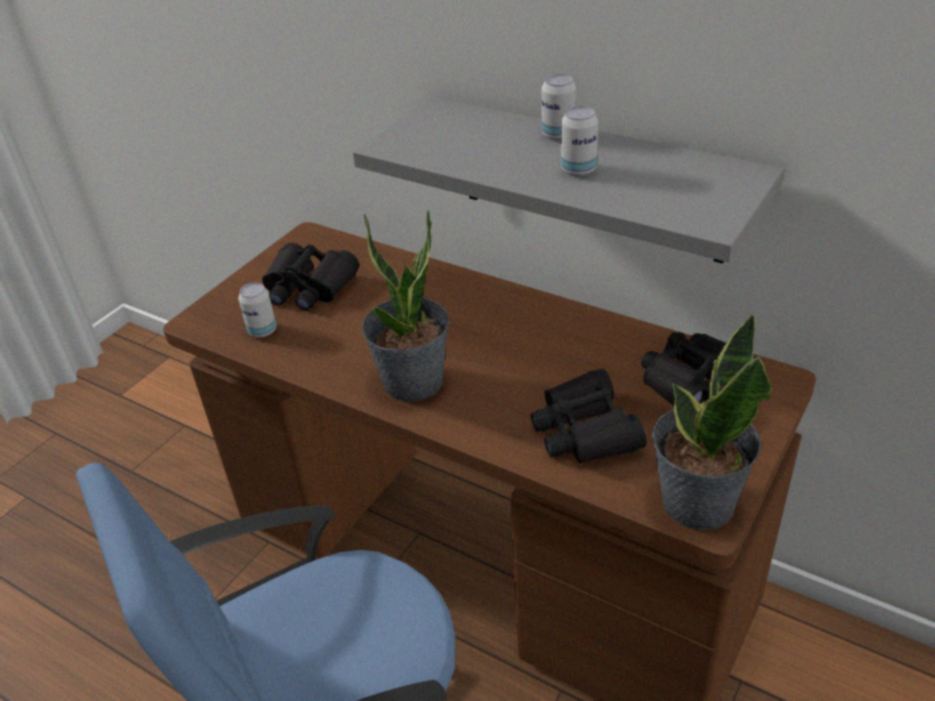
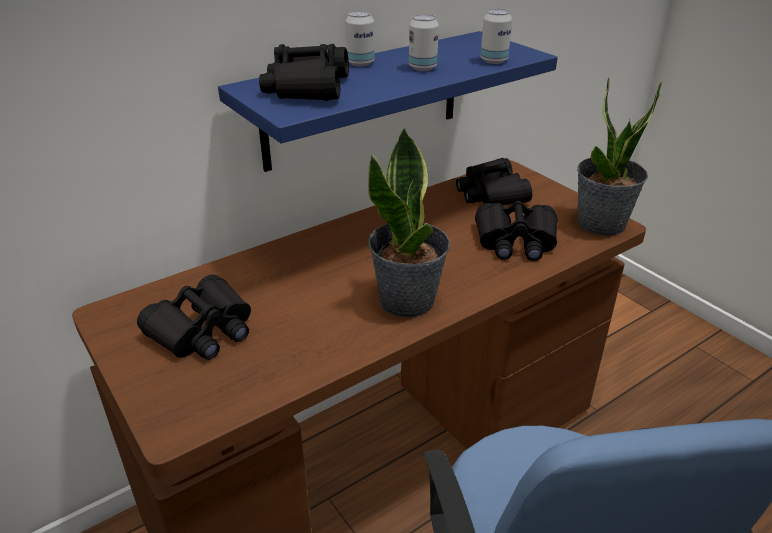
camera: 70 degrees left, 5 degrees down
can [238,283,277,338] -> can moved to [481,8,512,64]
grey shelf [353,97,784,264] -> blue shelf [218,31,558,172]
none -> black binoculars [259,44,349,101]

